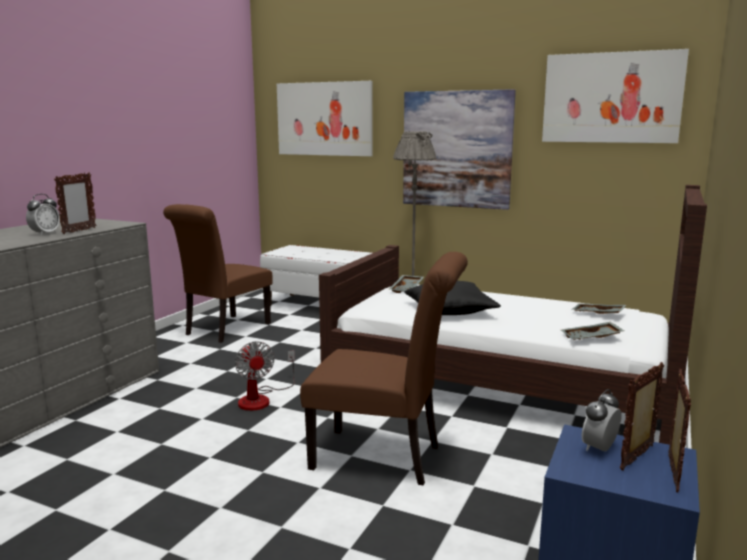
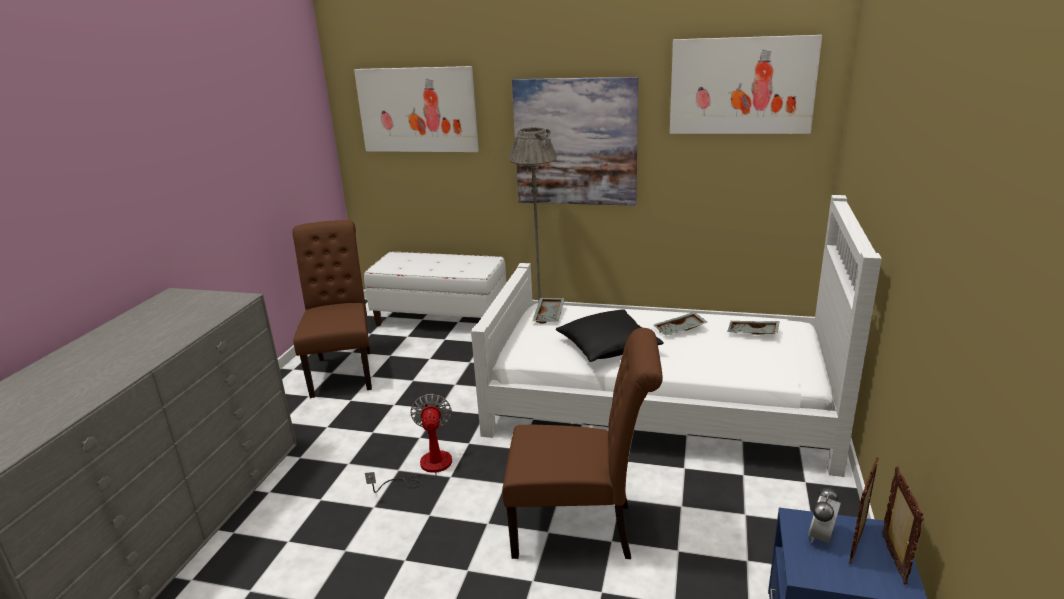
camera: 10 degrees left, 10 degrees up
alarm clock [26,194,60,236] -> none
picture frame [54,172,97,234] -> none
brown chair [163,204,273,343] -> brown chair turned 150 degrees clockwise [292,220,372,398]
fan [235,341,295,411] -> fan turned 150 degrees counterclockwise [365,394,452,493]
brown bed [319,185,707,445] -> white bed [471,195,882,477]
grey tray [561,322,625,340] -> grey tray moved to [654,312,707,336]

